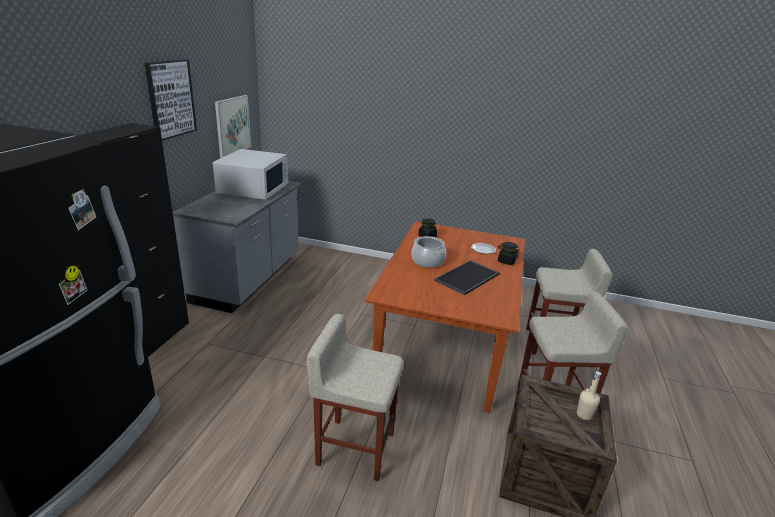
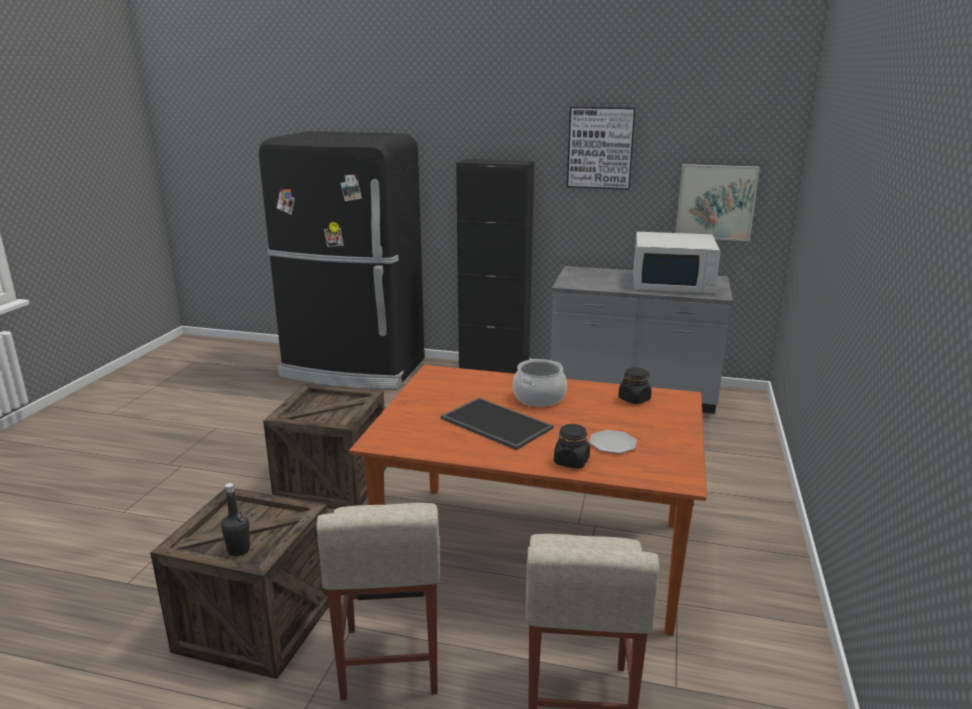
camera: 90 degrees right, 5 degrees down
beige stool [307,314,404,481] -> crate [263,384,387,509]
beige bottle [577,371,601,420] -> black bottle [221,483,250,556]

